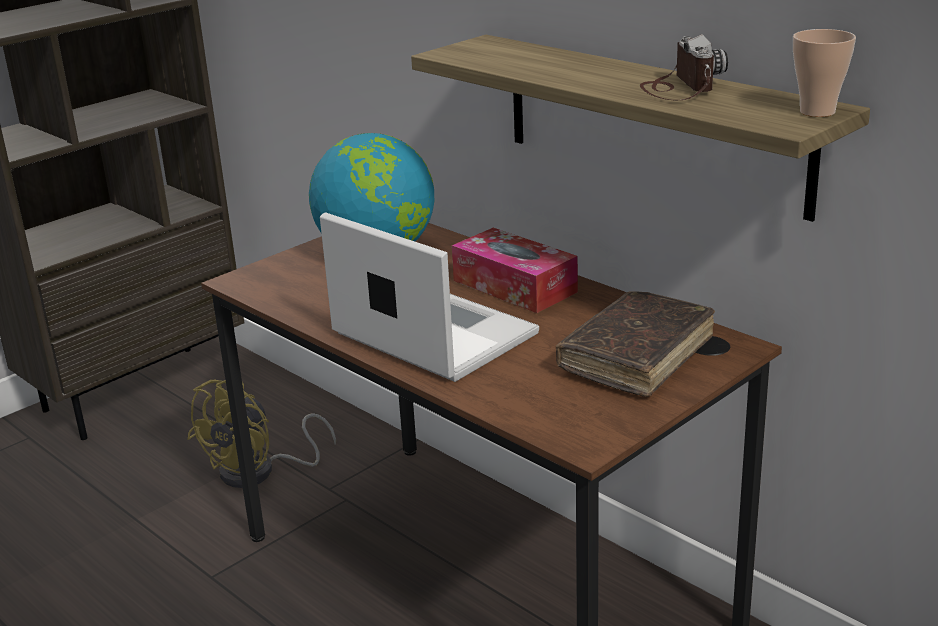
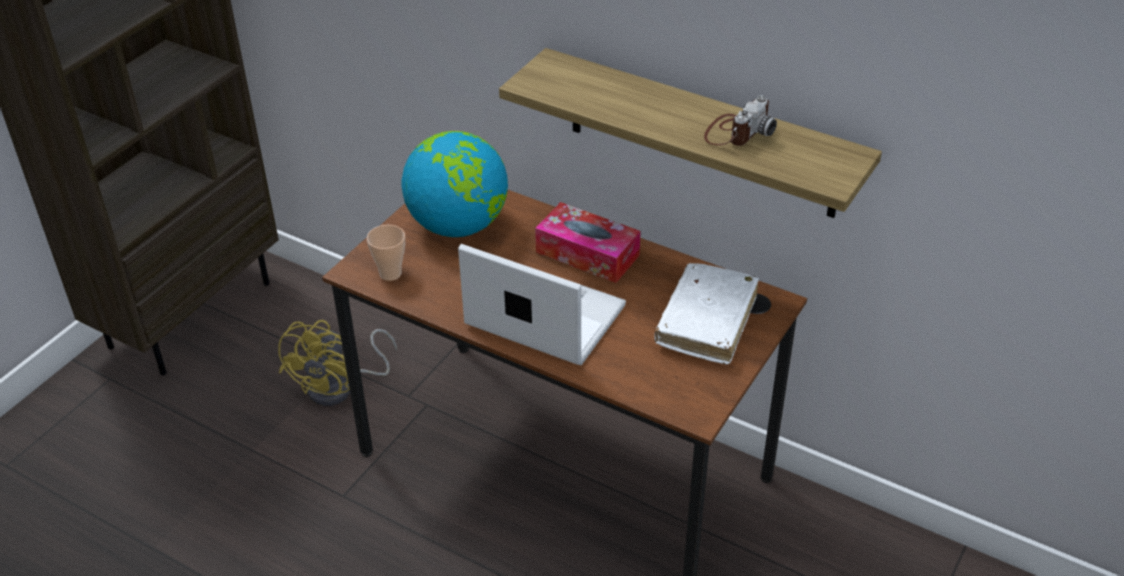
camera: 15 degrees left, 15 degrees up
brown book [556,291,715,397] -> white book [655,263,759,365]
camera [640,34,728,101] -> camera turned 60 degrees clockwise [704,95,777,146]
cup [793,29,856,117] -> cup moved to [367,225,405,281]

